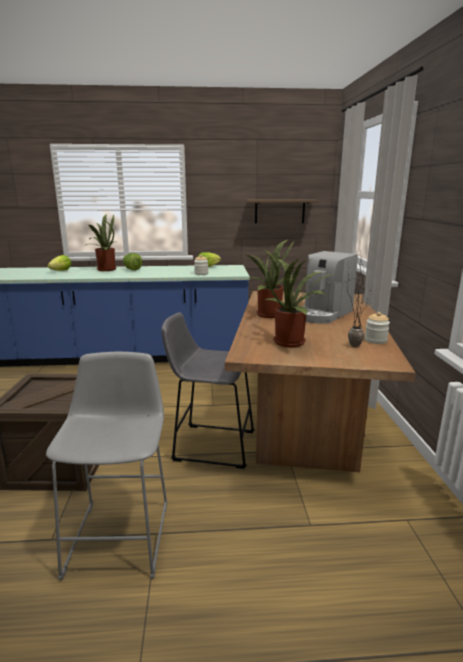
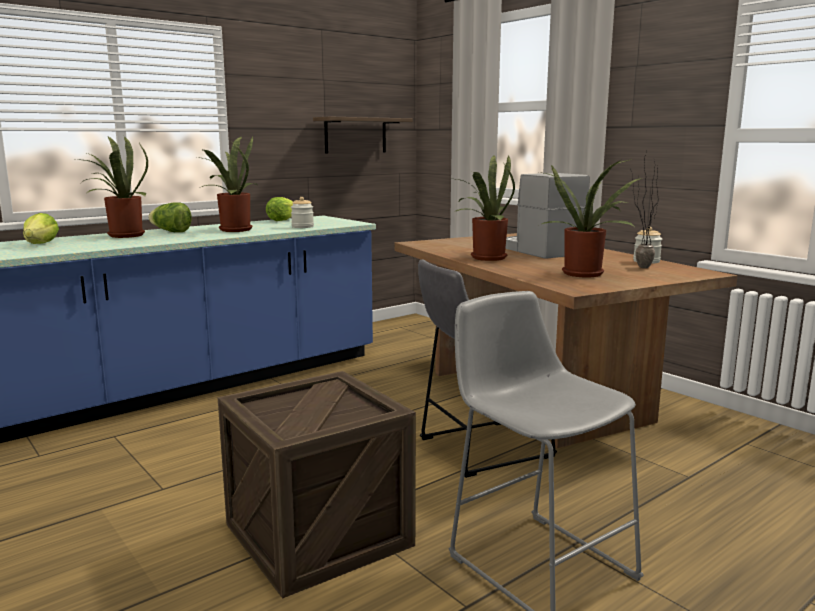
camera: 35 degrees left, 5 degrees down
coffee machine [302,251,358,323] -> coffee machine turned 150 degrees clockwise [505,173,590,259]
none -> potted plant [197,137,258,232]

